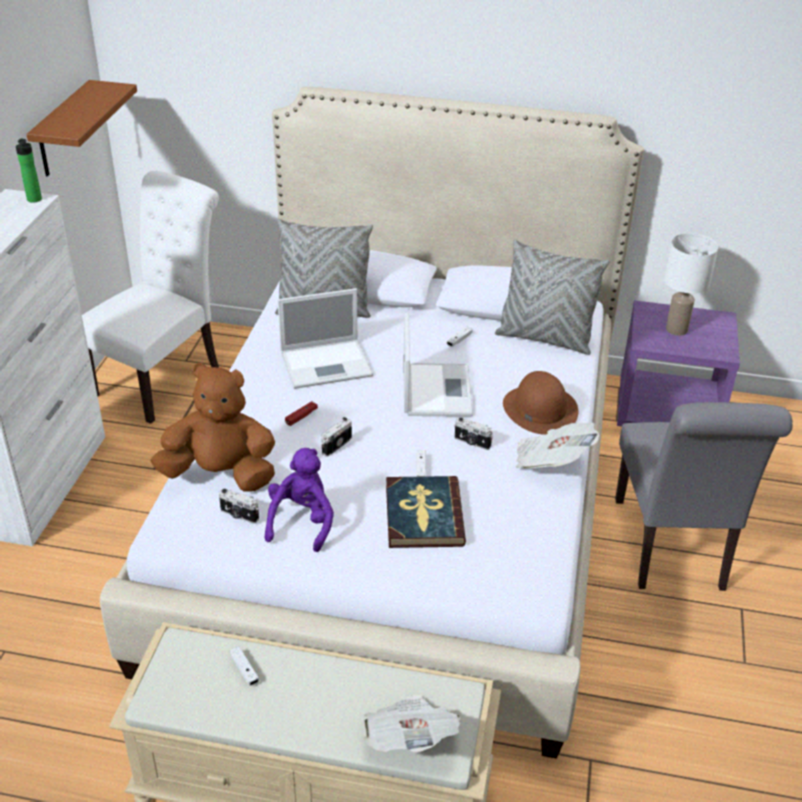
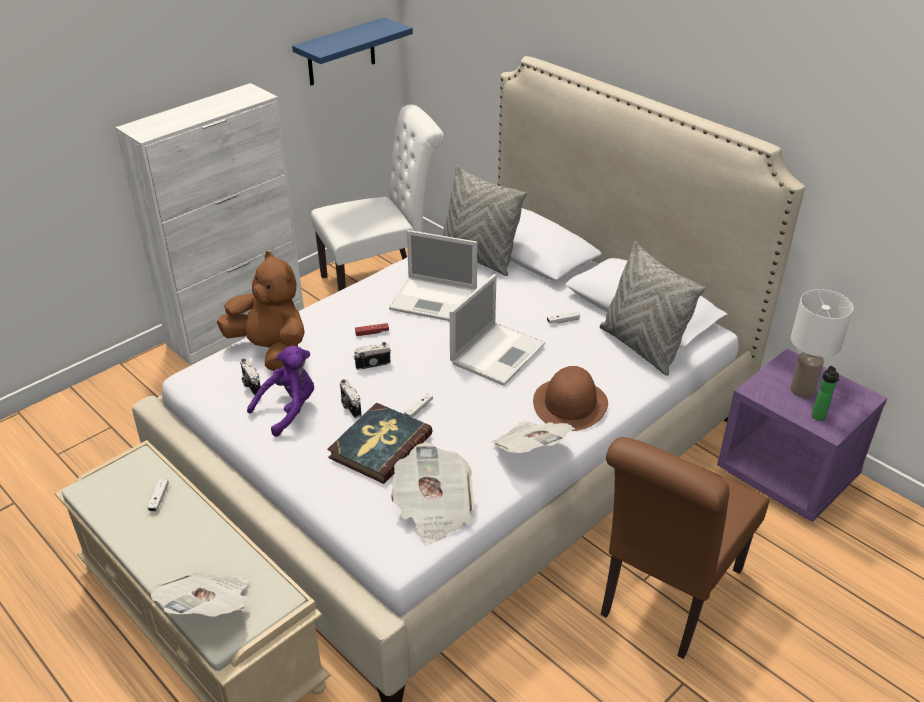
camera: 35 degrees right, 0 degrees up
bottle [16,138,42,203] -> bottle moved to [812,366,839,421]
brown shelf [26,80,137,176] -> blue shelf [292,17,413,85]
camera [455,418,493,450] -> camera moved to [340,379,361,418]
grey chair [615,402,793,591] -> brown chair [601,437,769,659]
none -> newspaper [391,443,474,544]

